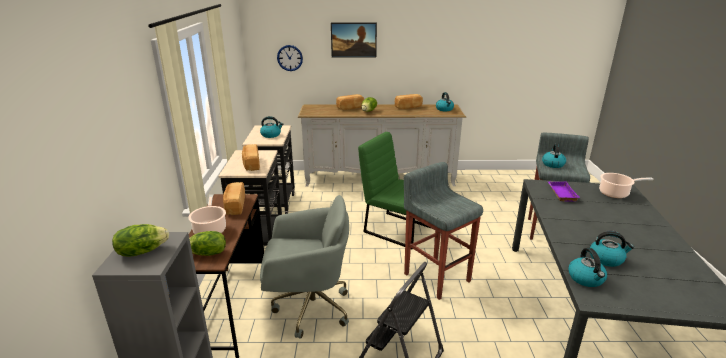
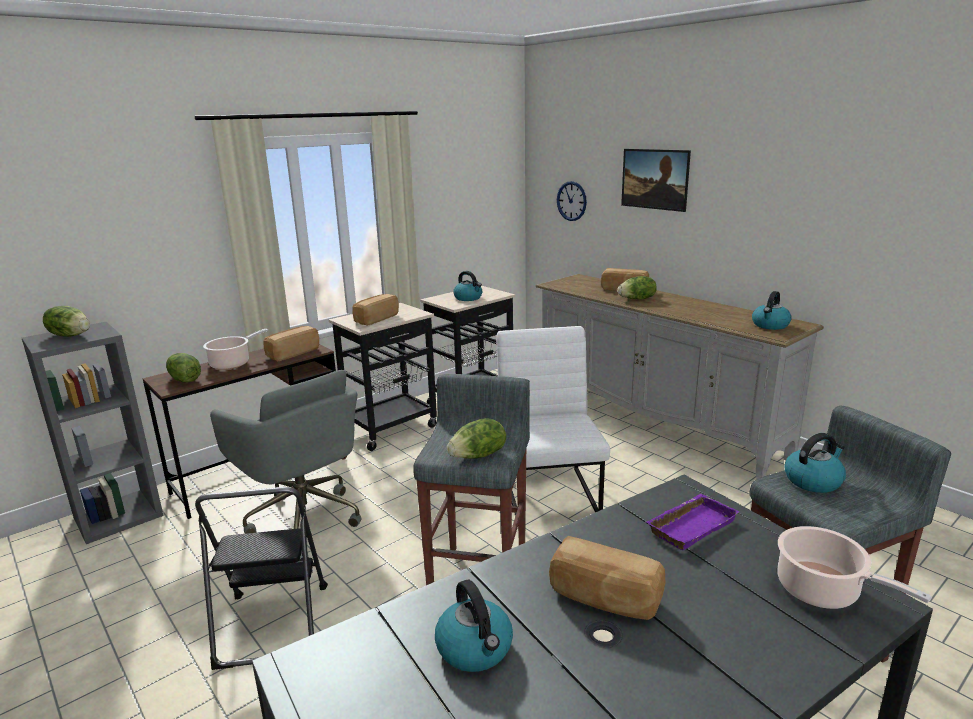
camera: 50 degrees right, 5 degrees down
green chair [358,132,432,249] -> white chair [496,326,610,516]
bread [395,94,423,109] -> bread moved to [549,536,665,620]
kettle [568,248,607,287] -> none
none -> lettuce [447,418,506,459]

